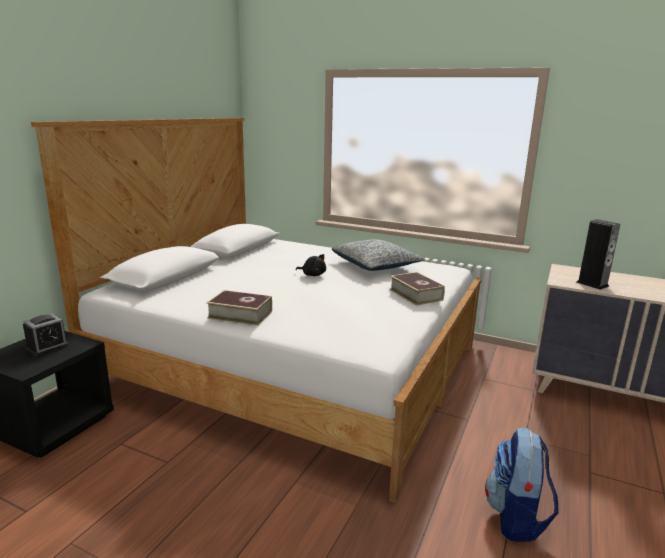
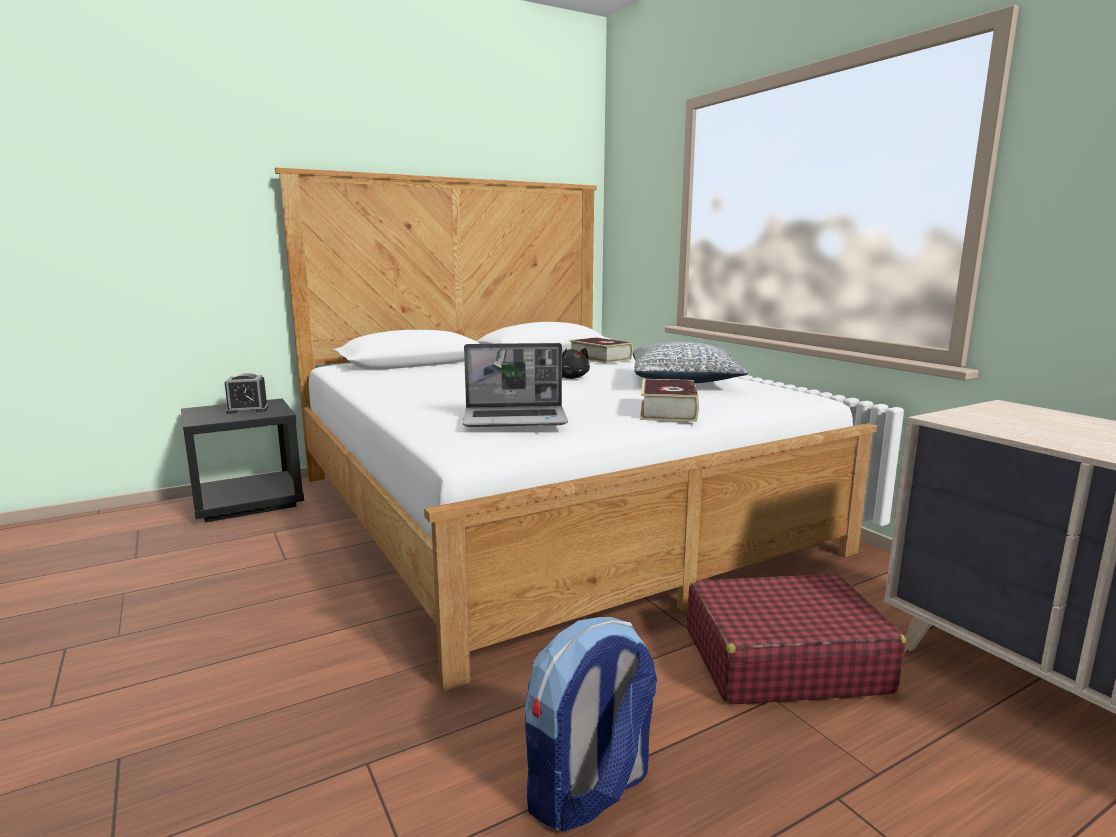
camera: 35 degrees right, 5 degrees down
book [206,290,272,326] -> book moved to [569,337,633,363]
speaker [577,219,620,290] -> none
none -> laptop [463,343,568,427]
none -> red suitcase [687,573,906,704]

